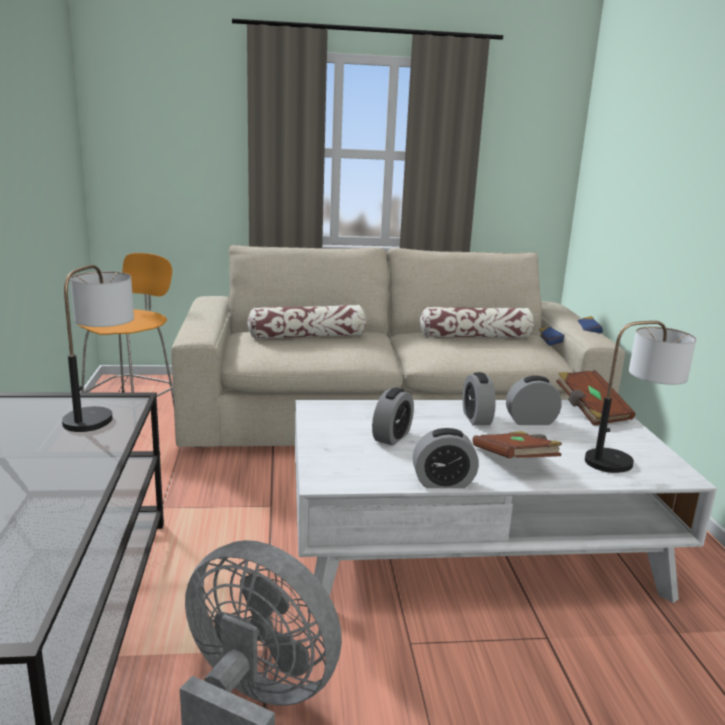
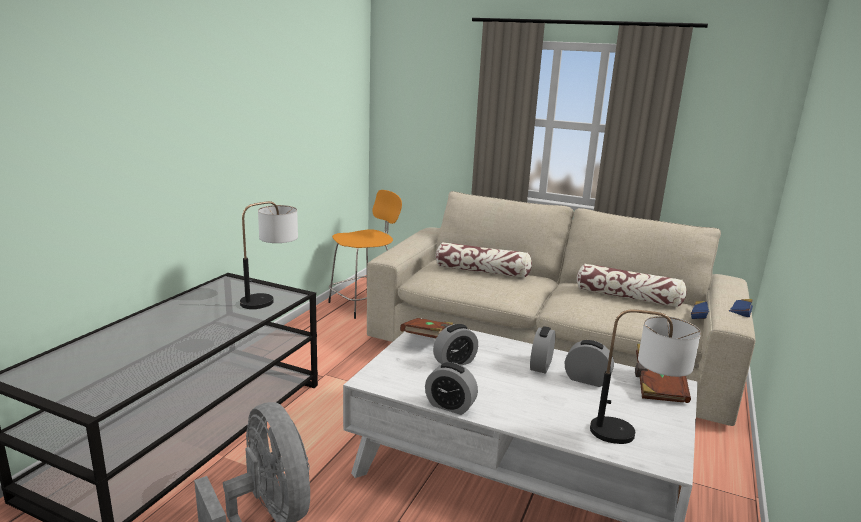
camera: 30 degrees right, 0 degrees up
brown book [473,431,562,459] -> brown book moved to [400,318,453,338]

